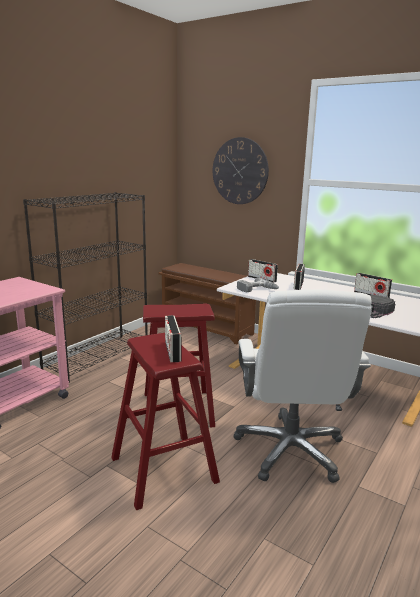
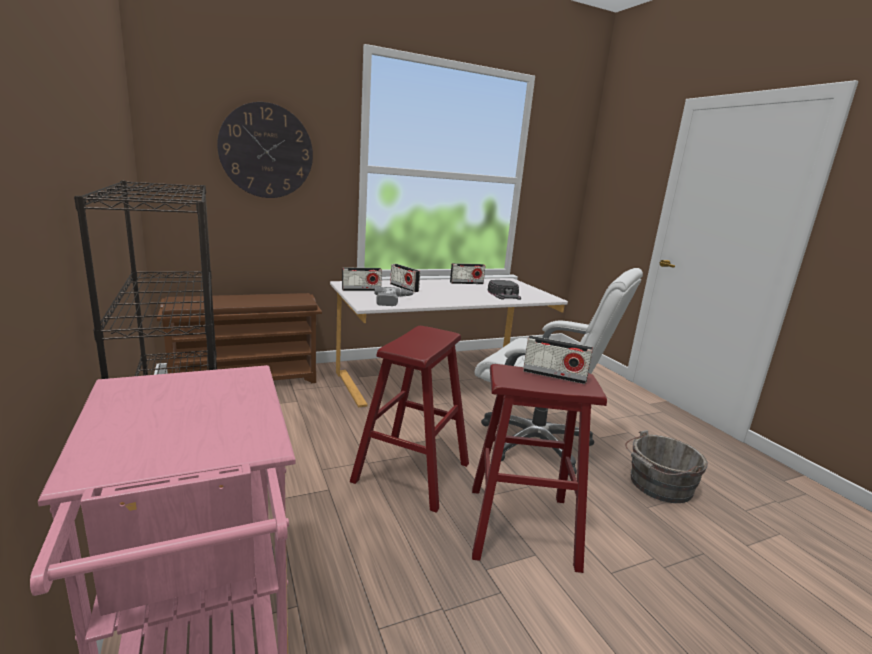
camera: 60 degrees left, 0 degrees up
none -> grey bucket [625,430,708,503]

